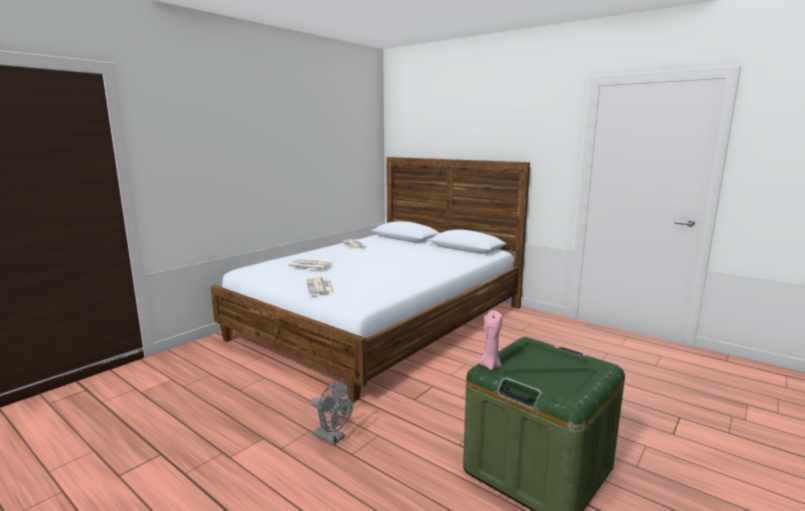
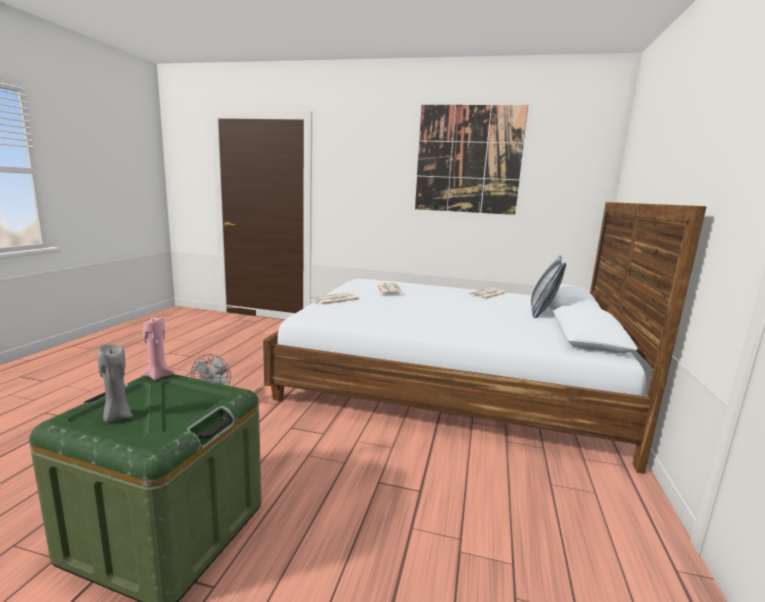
camera: 65 degrees right, 0 degrees up
none -> grey candle [97,344,133,422]
none -> picture [415,105,528,215]
none -> pillow [531,256,566,318]

